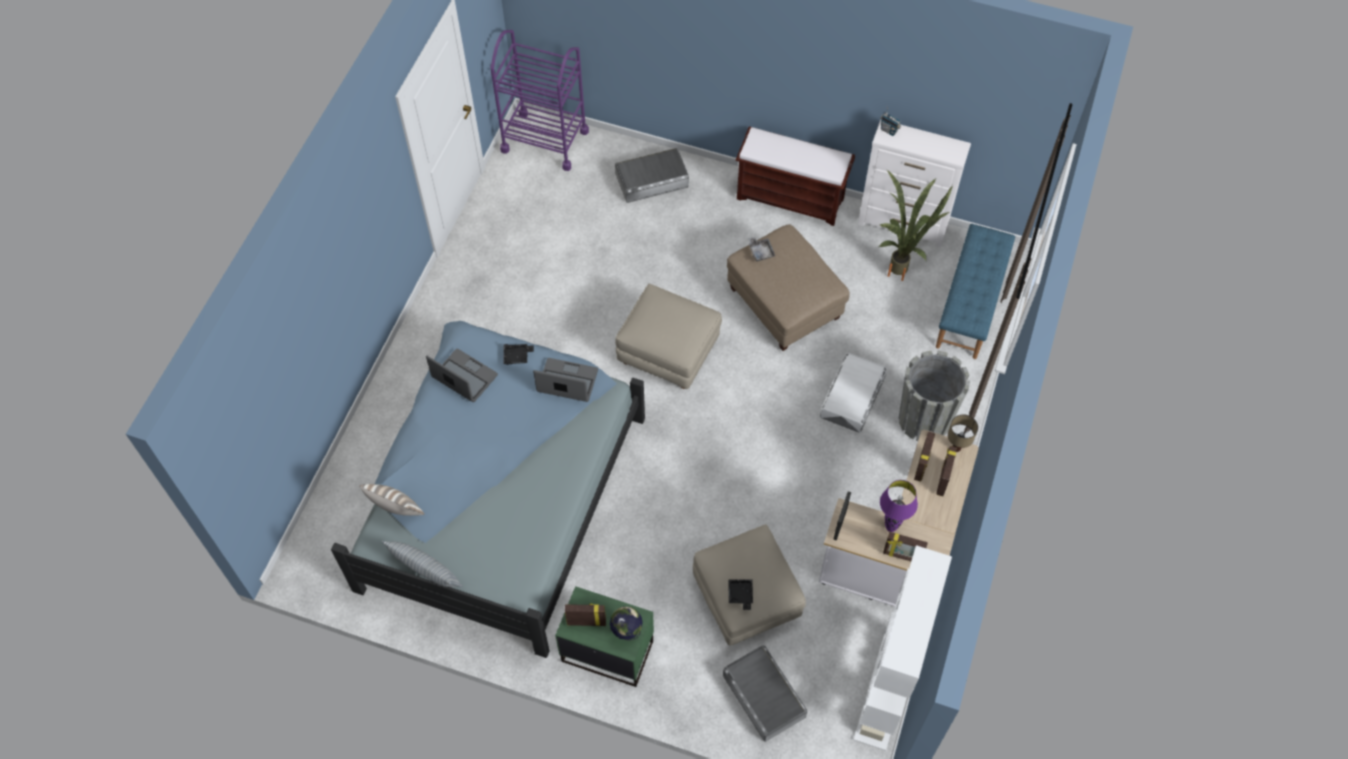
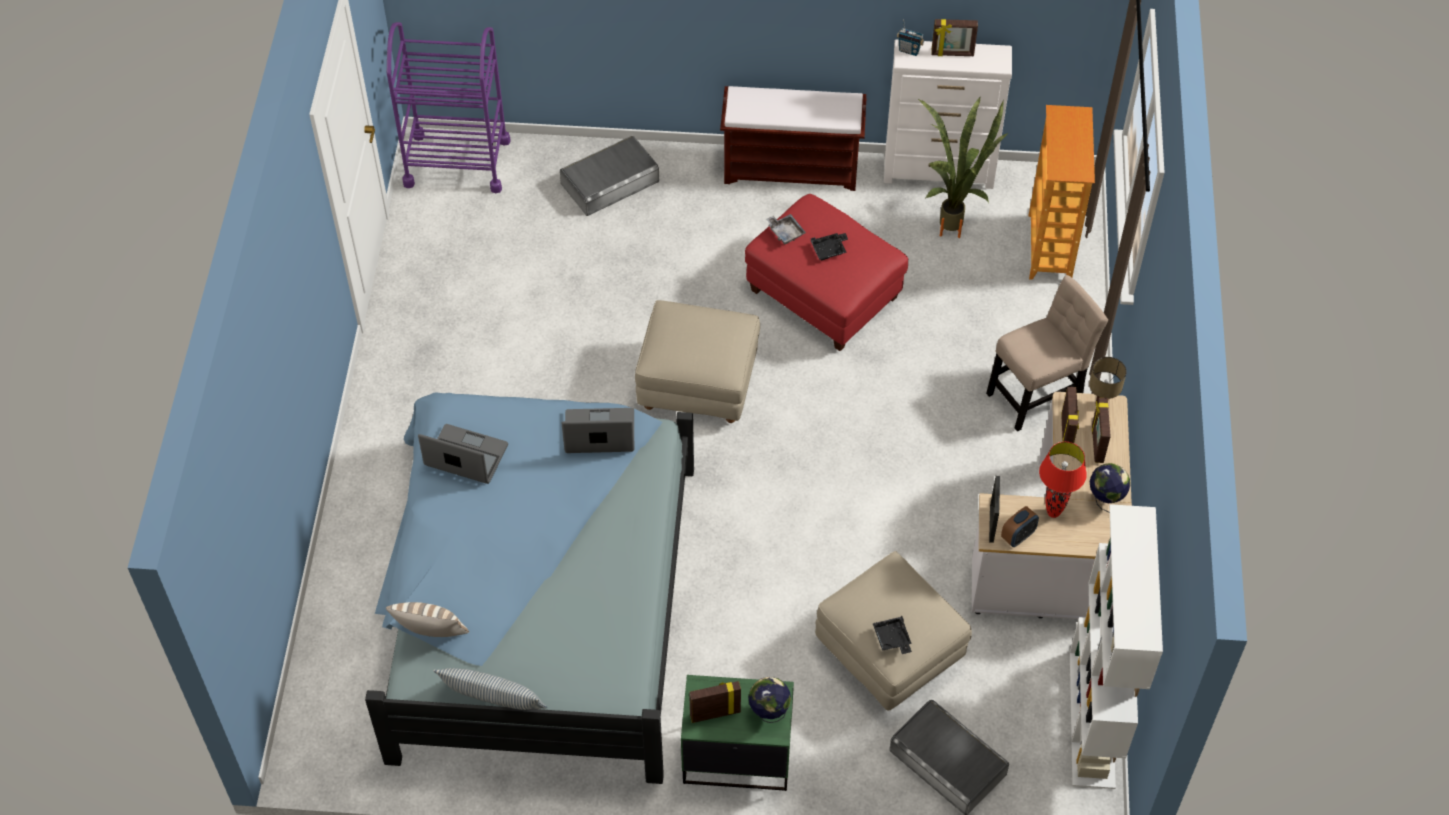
camera: 15 degrees left, 5 degrees down
black tray [503,344,534,365] -> black tray moved to [811,233,848,260]
beige ottoman [727,224,850,351] -> red ottoman [745,194,908,351]
white storage box [819,353,887,433] -> none
purple table lamp [880,480,918,532] -> red table lamp [1039,442,1087,518]
picture frame [883,532,928,561] -> picture frame moved to [931,19,978,56]
grey planter [899,351,970,441] -> beige chair [986,275,1108,431]
blue bench [936,224,1015,359] -> bookcase [1029,105,1095,279]
none -> alarm clock [1001,506,1039,547]
none -> globe [1090,463,1130,513]

